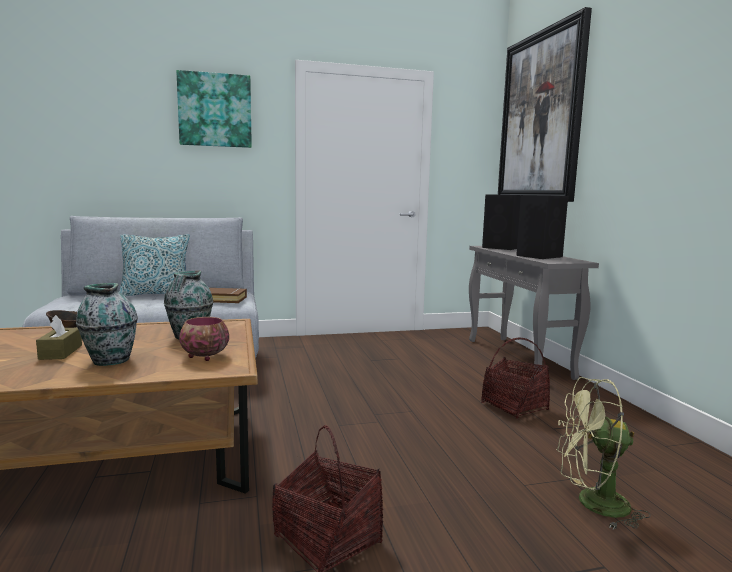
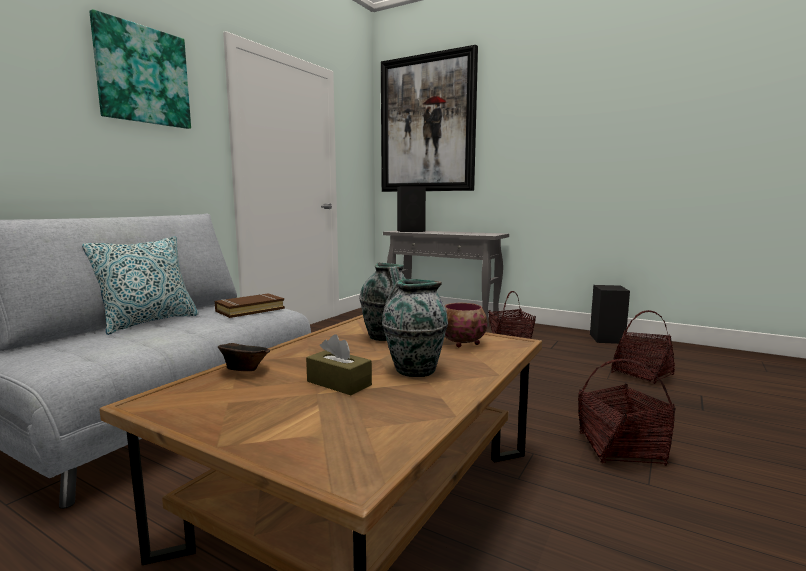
camera: 45 degrees left, 0 degrees up
black speaker [516,195,568,259] -> black speaker moved to [590,285,630,344]
green fan [556,377,651,530] -> basket [611,310,675,384]

